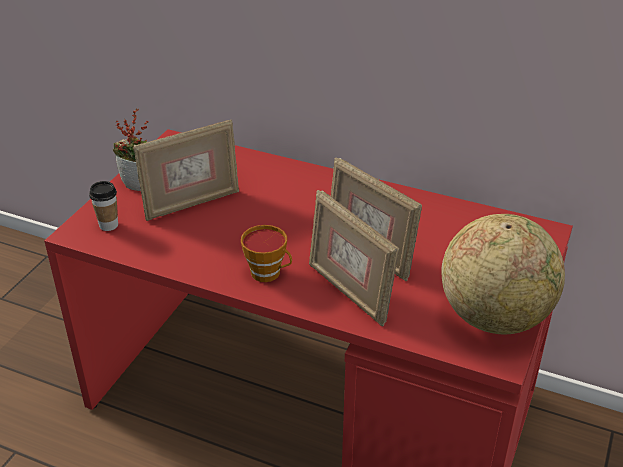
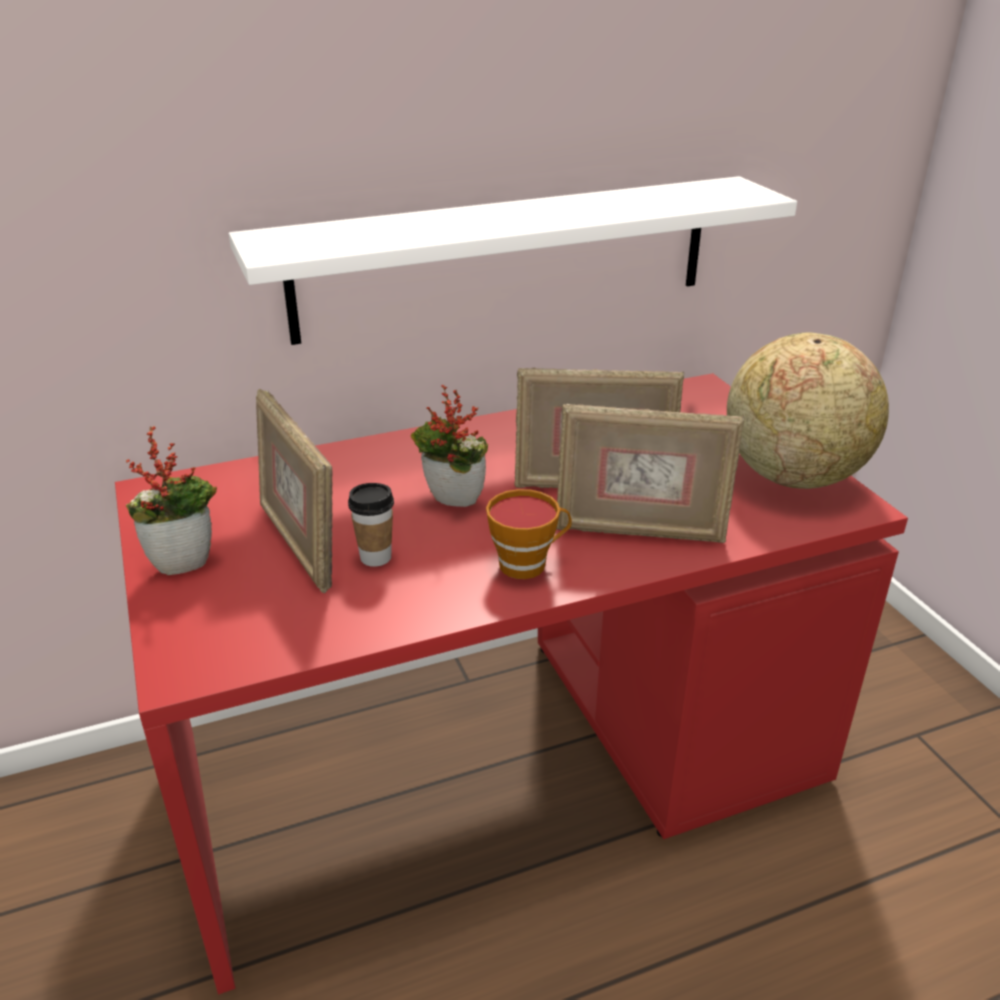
camera: 45 degrees left, 5 degrees down
cup [89,181,118,231] -> cup moved to [348,483,394,567]
picture frame [134,119,239,221] -> picture frame turned 135 degrees clockwise [256,389,333,593]
none -> white shelf [229,176,797,345]
none -> potted plant [411,385,488,507]

